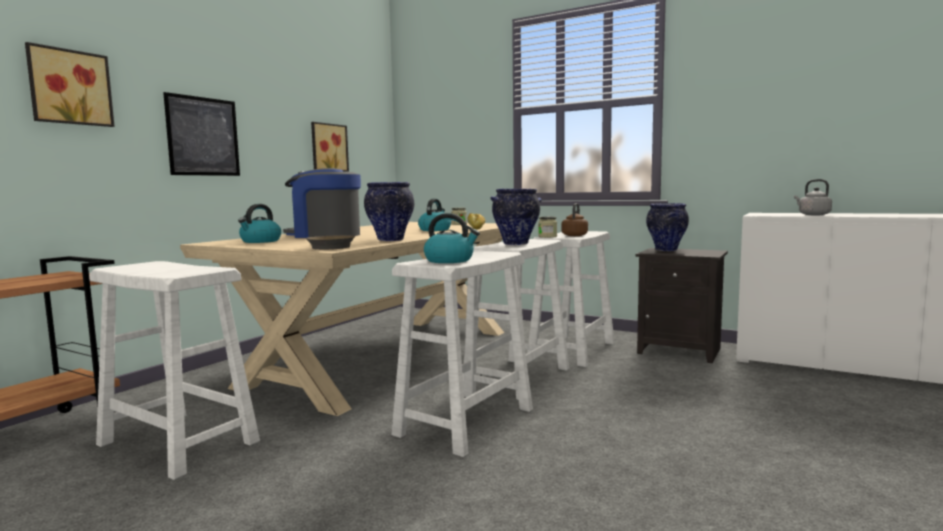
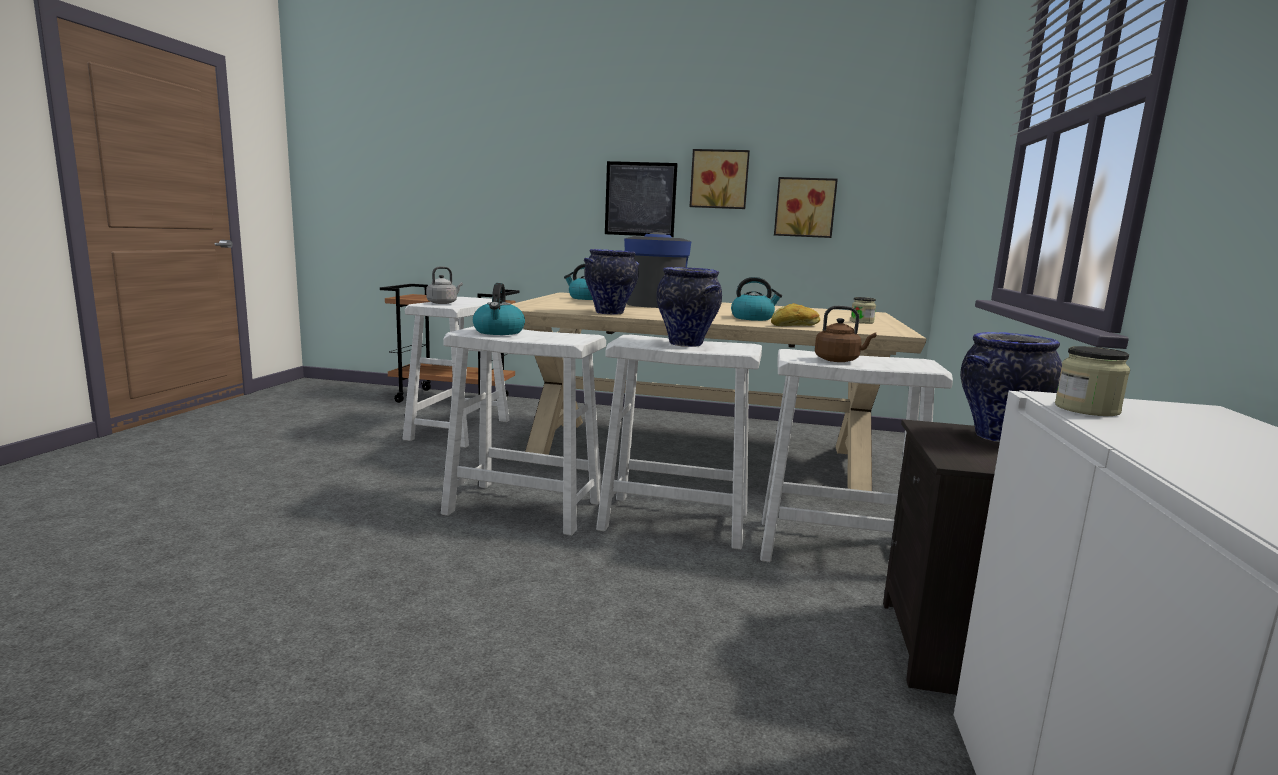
camera: 70 degrees right, 5 degrees up
picture [25,42,115,127] -> picture moved to [690,149,750,209]
brown frying pan [306,235,355,250] -> none
jar [538,217,557,238] -> jar moved to [1055,346,1130,416]
grey kettle [794,179,832,215] -> grey kettle moved to [426,266,463,304]

